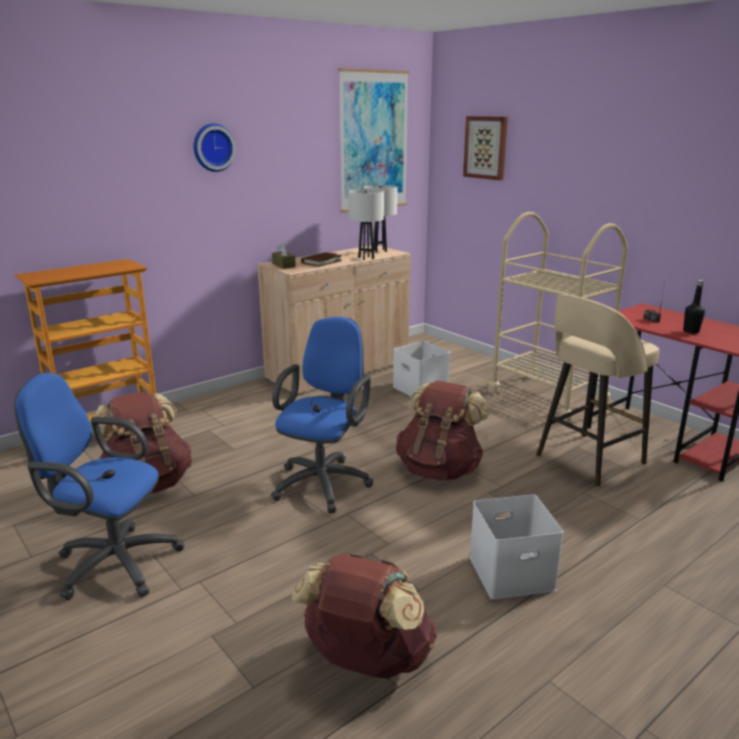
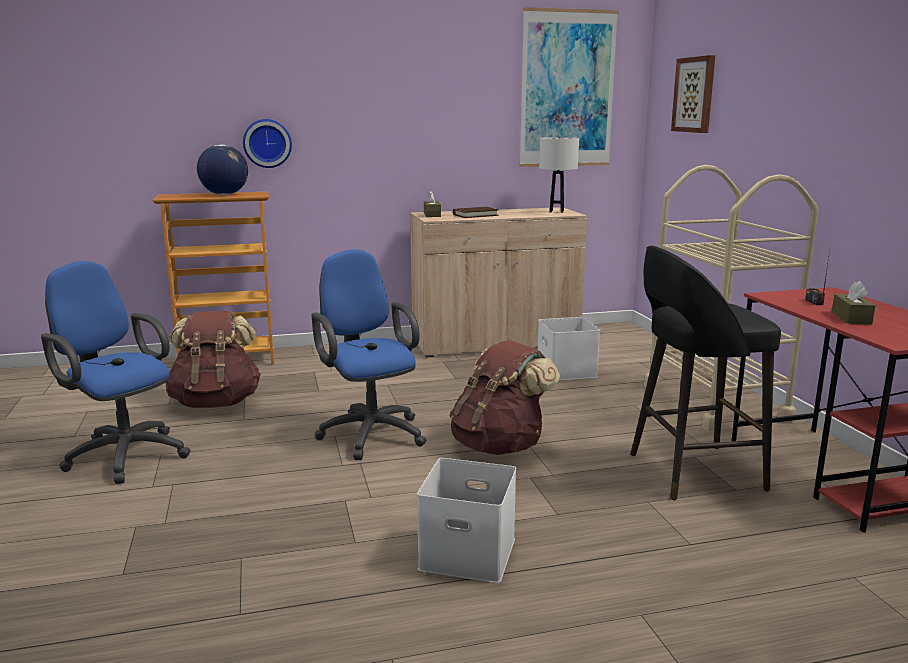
camera: 25 degrees right, 5 degrees down
wall clock [194,123,236,172] -> wall clock moved to [243,119,292,168]
blue office chair [271,317,373,513] -> blue office chair turned 75 degrees counterclockwise [312,249,427,460]
brown backpack [292,553,437,679] -> none
white table lamp [348,189,384,260] -> none
beige stool [536,294,659,487] -> black stool [630,246,781,500]
black bottle [683,280,705,334] -> brown tissue box [832,281,876,324]
none -> globe [197,145,248,195]

